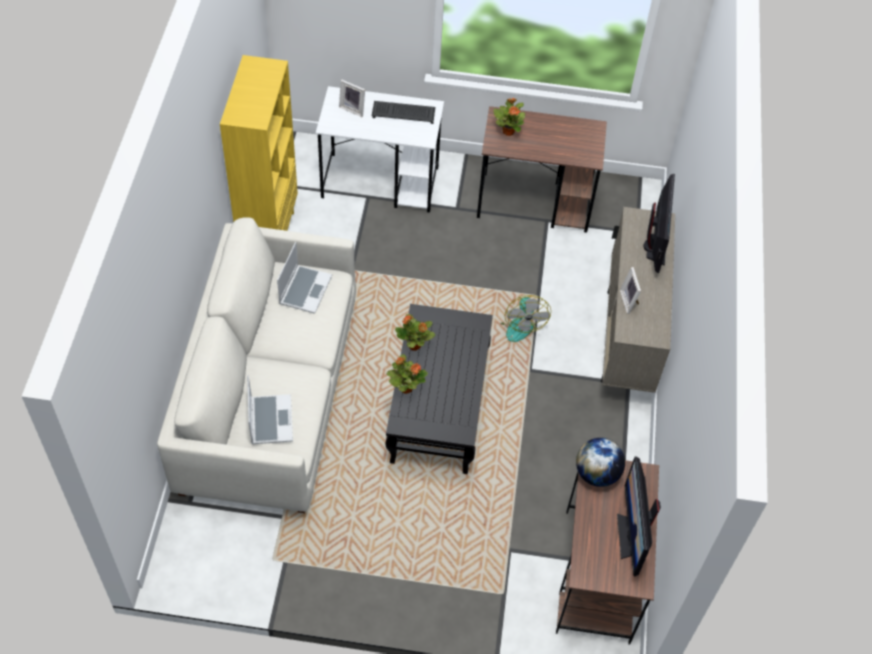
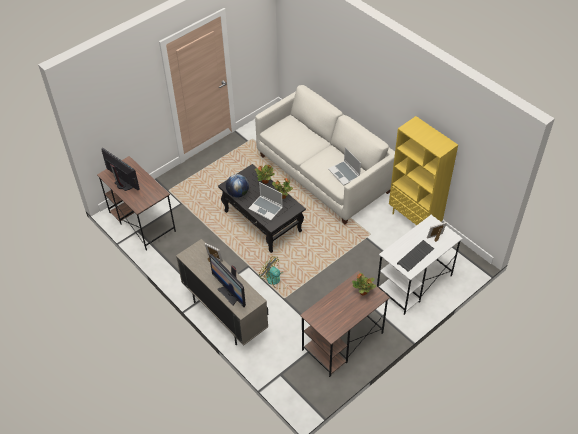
camera: 135 degrees right, 5 degrees down
laptop [247,375,293,444] -> laptop moved to [248,182,283,221]
globe [576,438,625,487] -> globe moved to [226,174,249,197]

